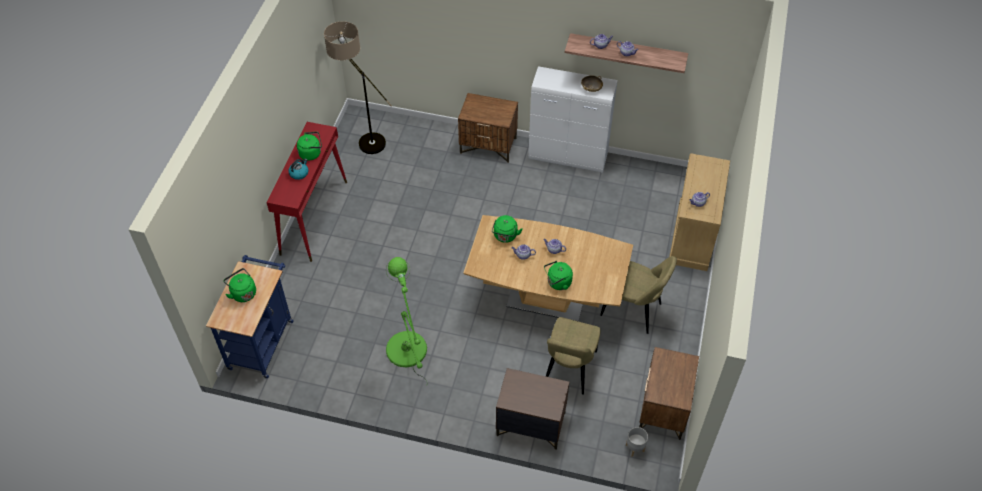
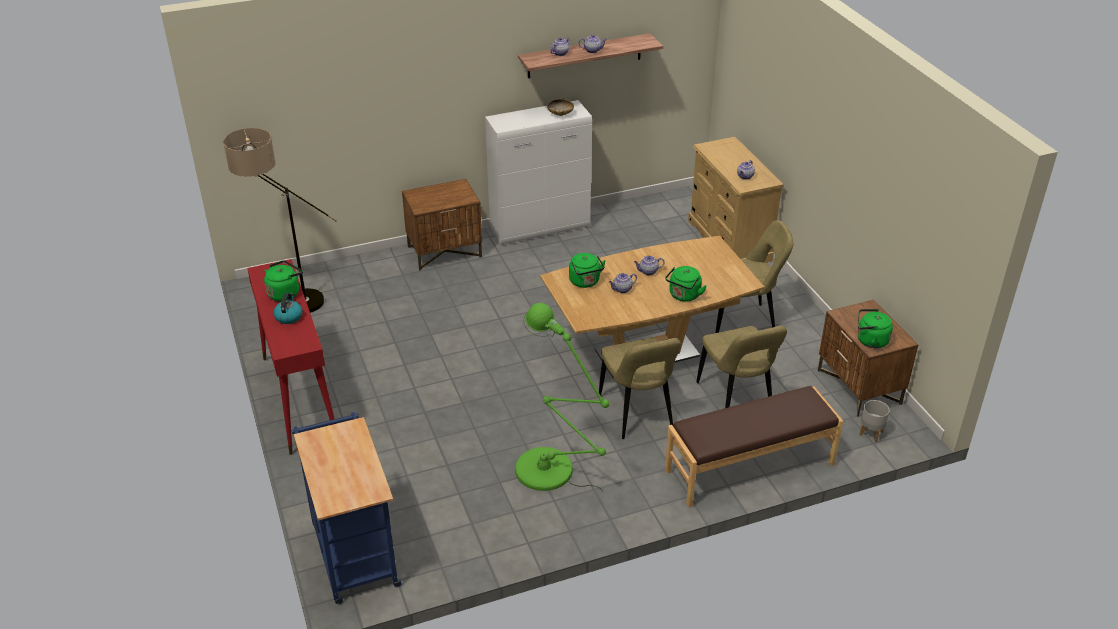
camera: 35 degrees left, 15 degrees down
green kettle [223,268,256,302] -> green kettle moved to [858,309,893,348]
brown nightstand [496,368,569,449] -> brown bench [665,386,843,507]
none -> beige chair [599,337,681,439]

